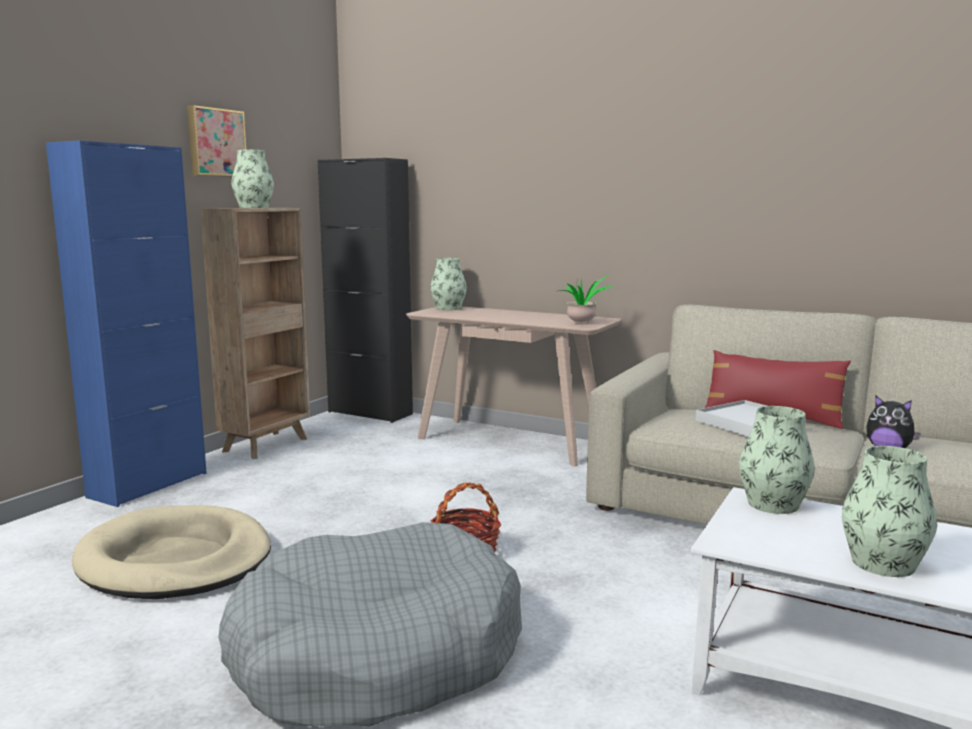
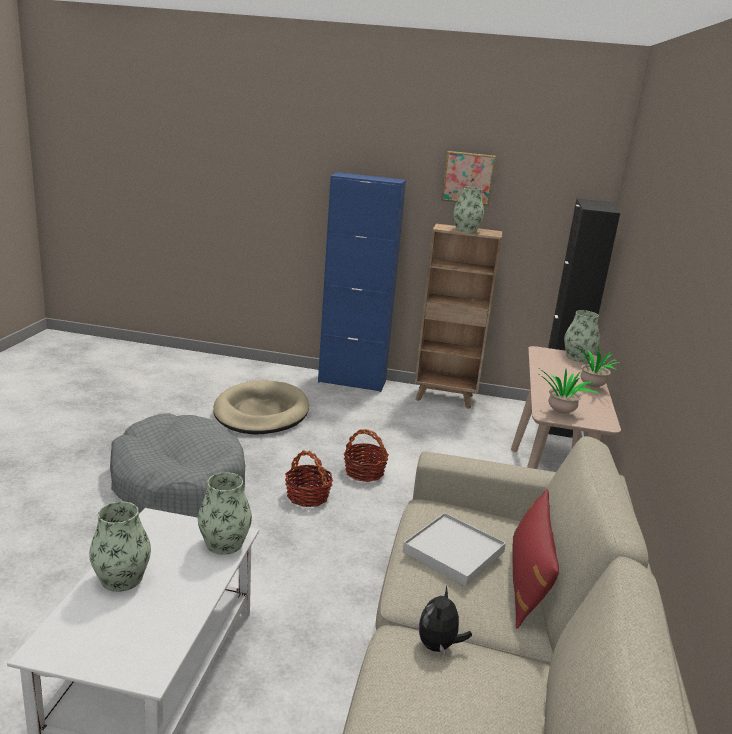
camera: 70 degrees right, 10 degrees up
none -> basket [344,429,389,482]
none -> potted plant [571,346,619,387]

